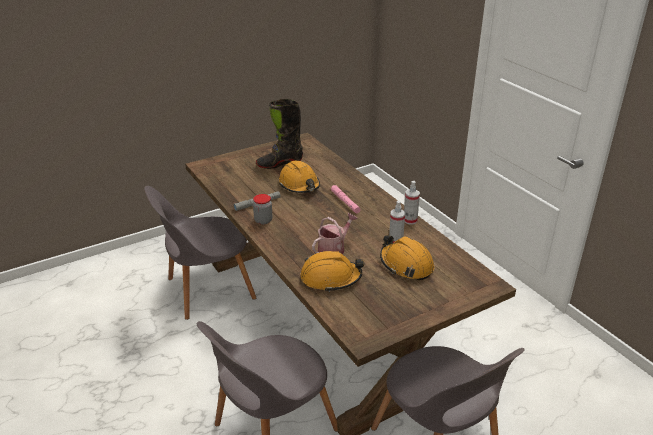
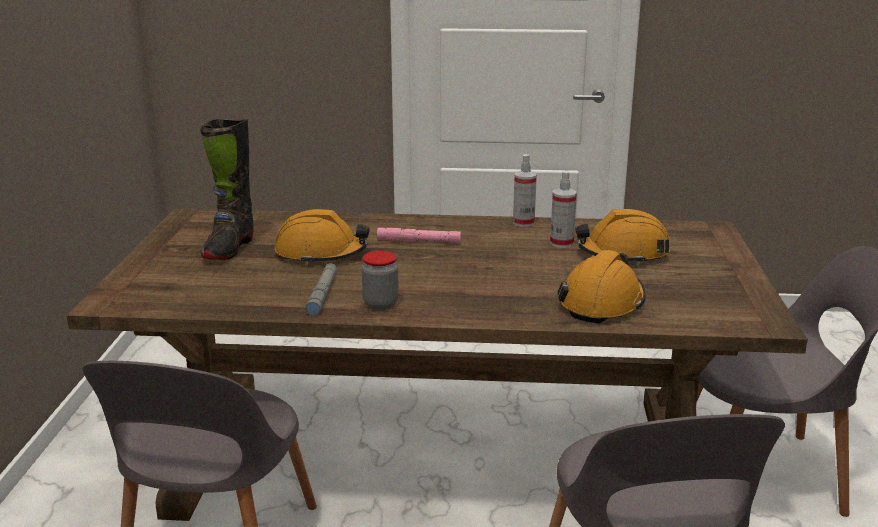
camera: 55 degrees left, 10 degrees down
watering can [312,213,358,254] -> none

